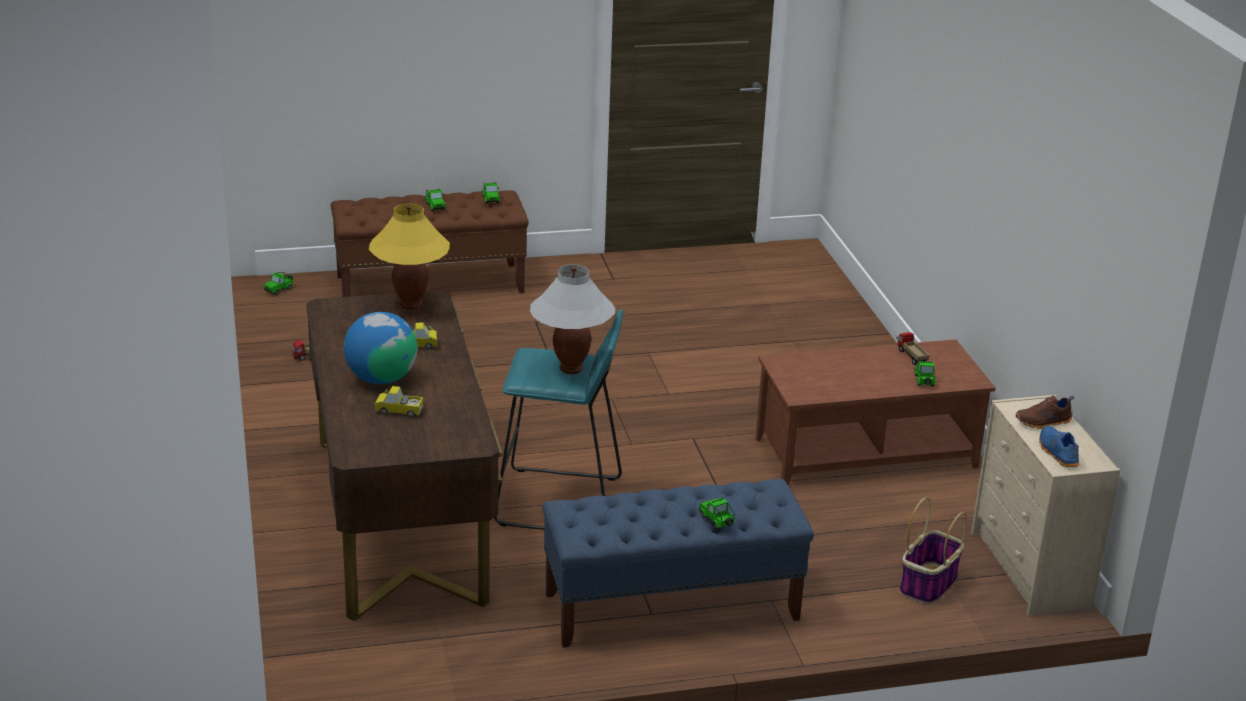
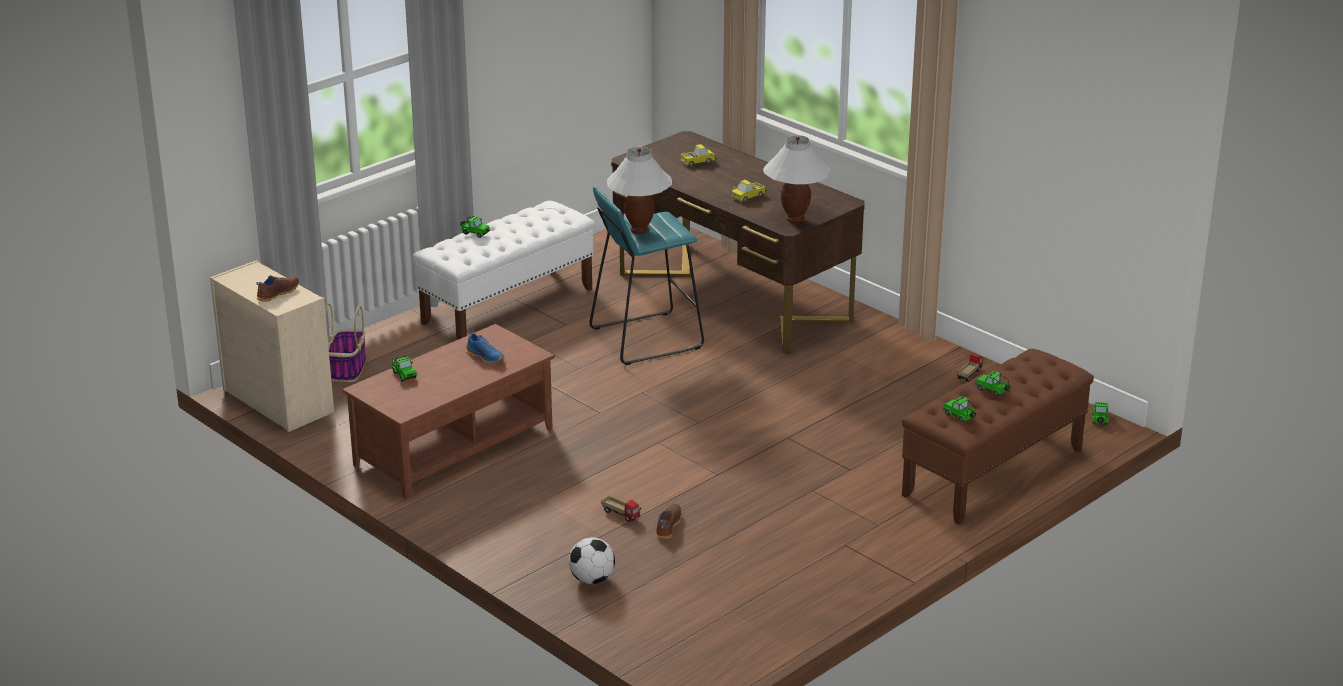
camera: 150 degrees right, 0 degrees up
globe [344,312,417,384] -> none
yellow table lamp [368,204,450,310] -> white table lamp [763,135,830,223]
blue bench [542,479,814,648] -> white bench [413,201,595,340]
toy truck [896,332,929,365] -> toy truck moved to [601,496,641,522]
blue shoe [1039,426,1080,467] -> blue shoe moved to [466,331,504,364]
none -> football [569,538,615,584]
none -> brown shoe [656,504,681,539]

